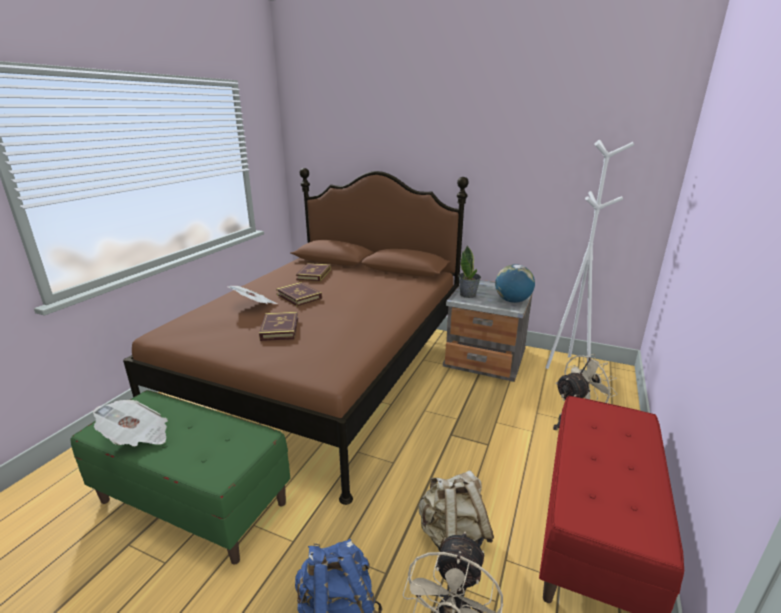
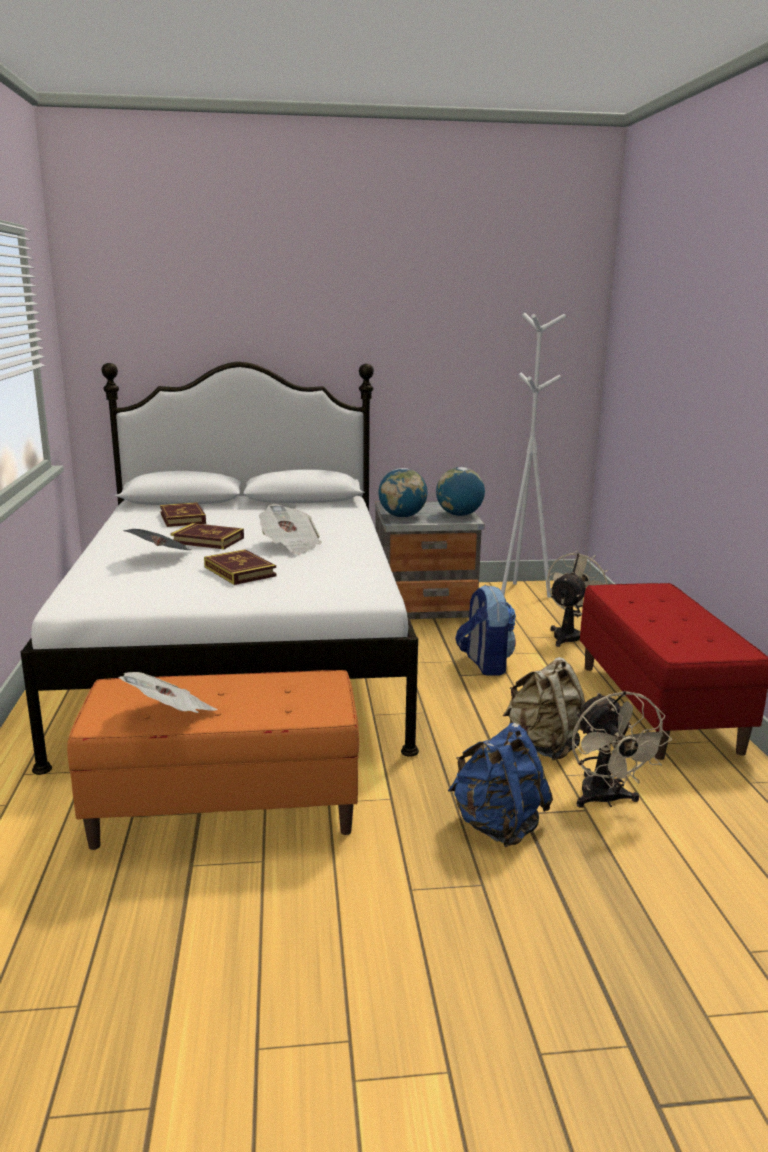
camera: 30 degrees left, 5 degrees down
green bench [70,390,290,565] -> orange bench [67,670,359,850]
brown bed [123,168,469,505] -> white bed [20,362,419,775]
potted plant [458,245,481,298] -> globe [378,468,428,517]
none -> newspaper [259,504,322,555]
none -> backpack [455,585,516,676]

